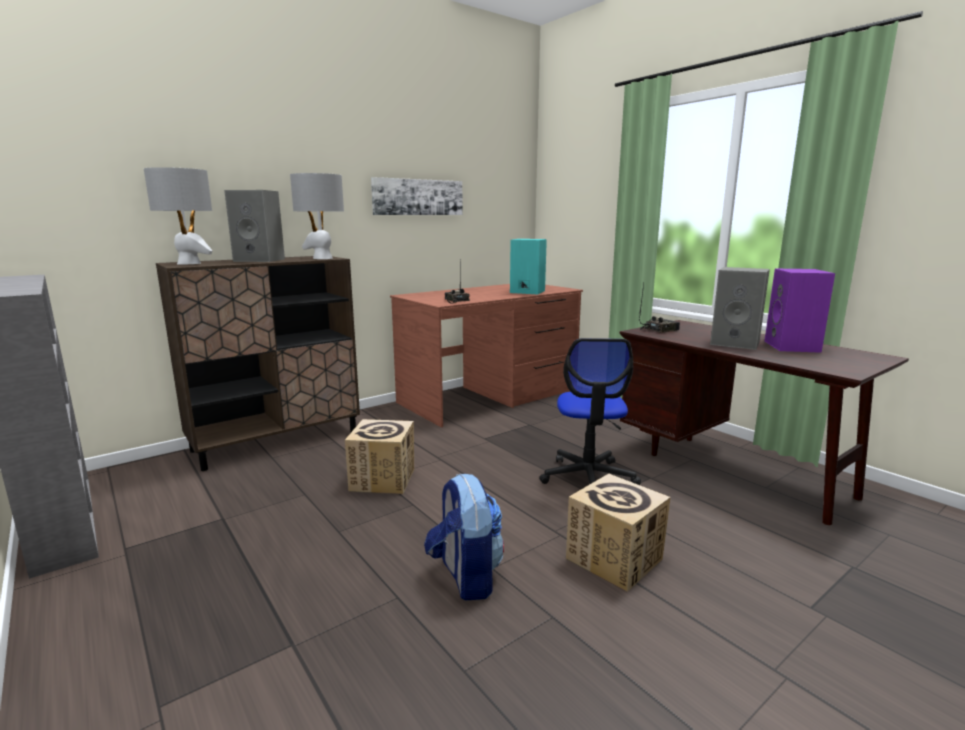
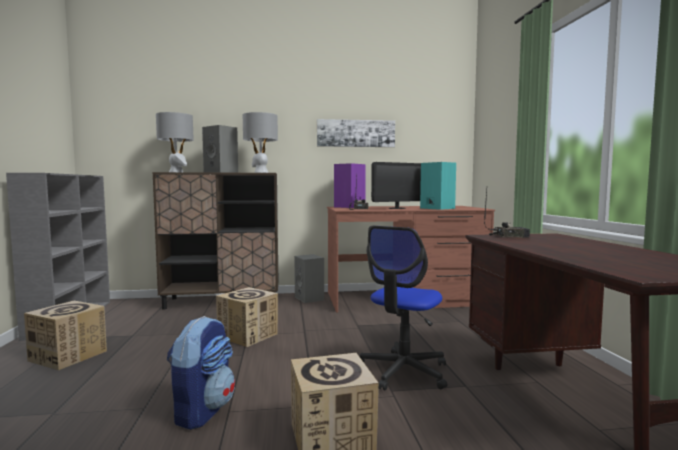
camera: 30 degrees right, 10 degrees down
grey speaker [710,267,770,350] -> grey speaker moved to [294,254,324,303]
purple speaker [764,269,835,353] -> purple speaker moved to [334,163,366,208]
none -> cardboard box [24,301,107,370]
none -> monitor [371,162,421,209]

